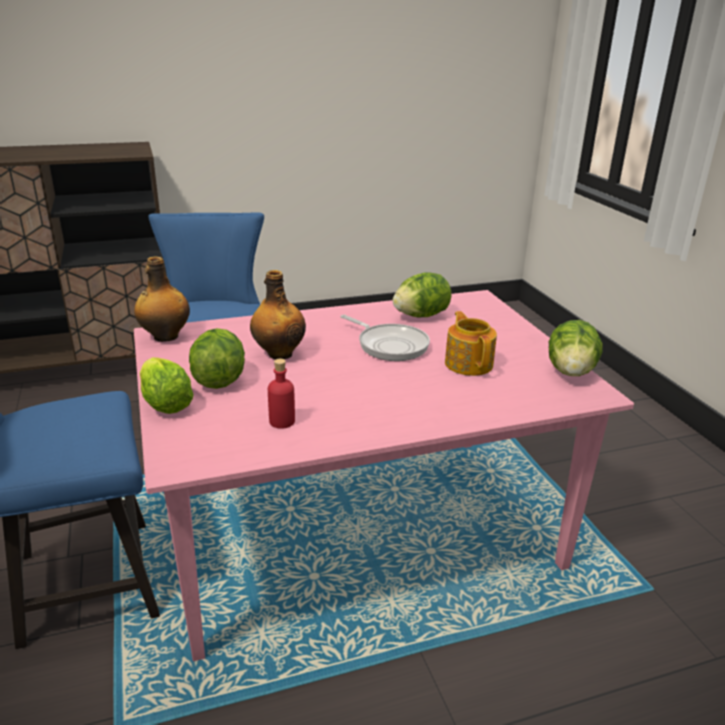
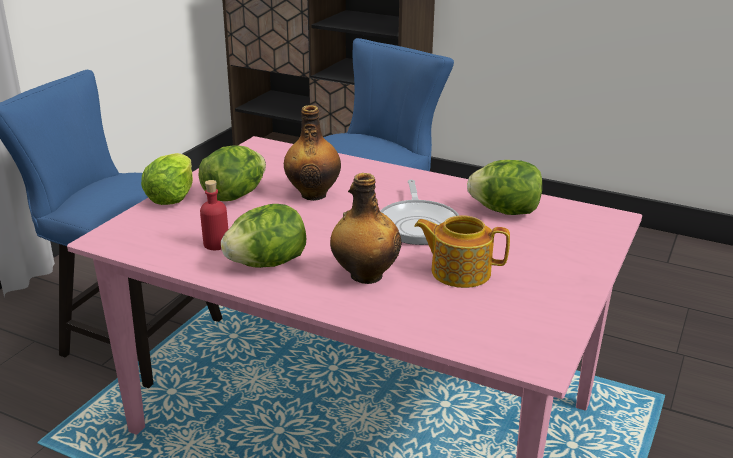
camera: 45 degrees right, 0 degrees up
bottle [134,256,190,342] -> bottle moved to [330,173,401,284]
teapot [445,311,497,376] -> teapot turned 105 degrees counterclockwise [414,215,510,288]
lettuce [549,320,603,376] -> lettuce moved to [221,204,306,268]

